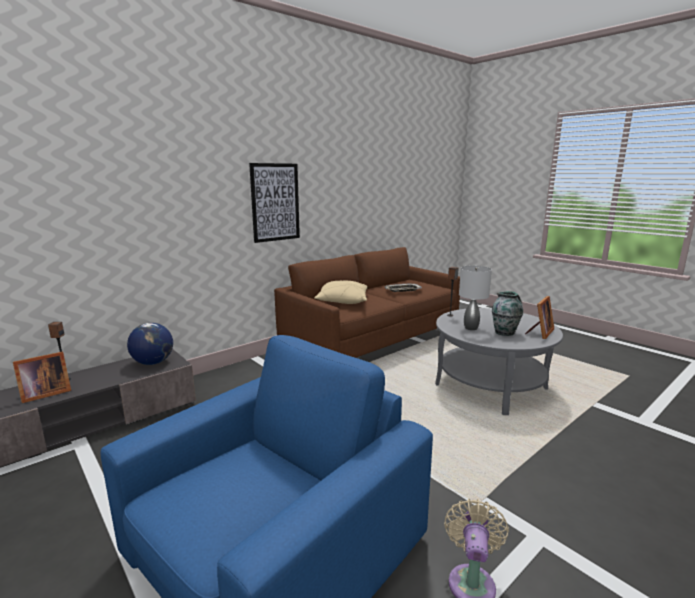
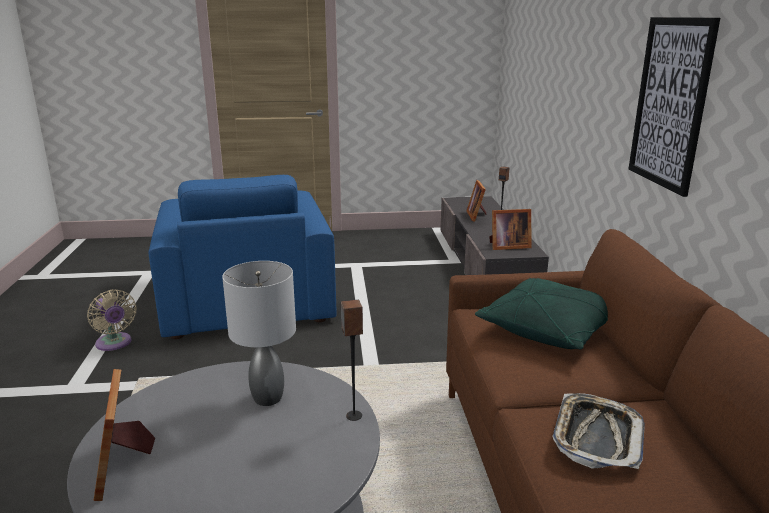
camera: 125 degrees right, 5 degrees up
globe [127,323,173,365] -> picture frame [489,209,532,250]
beige pillow [314,280,368,304] -> green pillow [475,278,608,349]
vase [492,291,523,336] -> none

